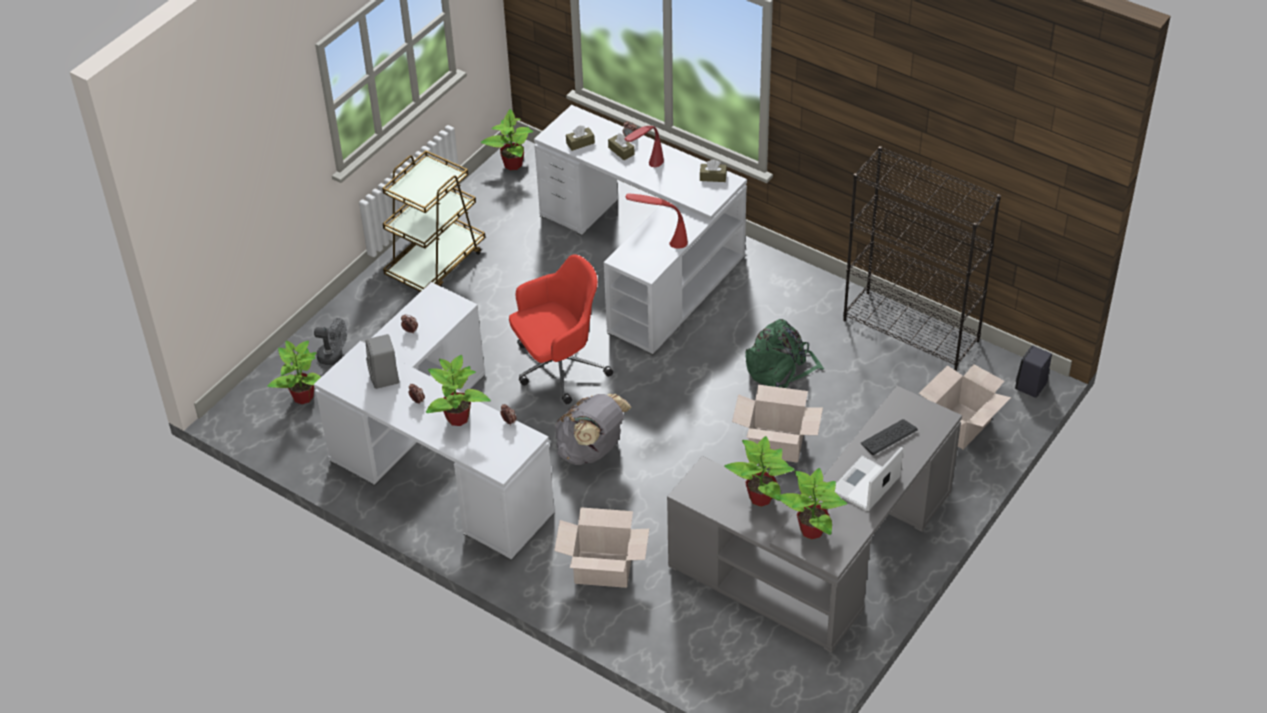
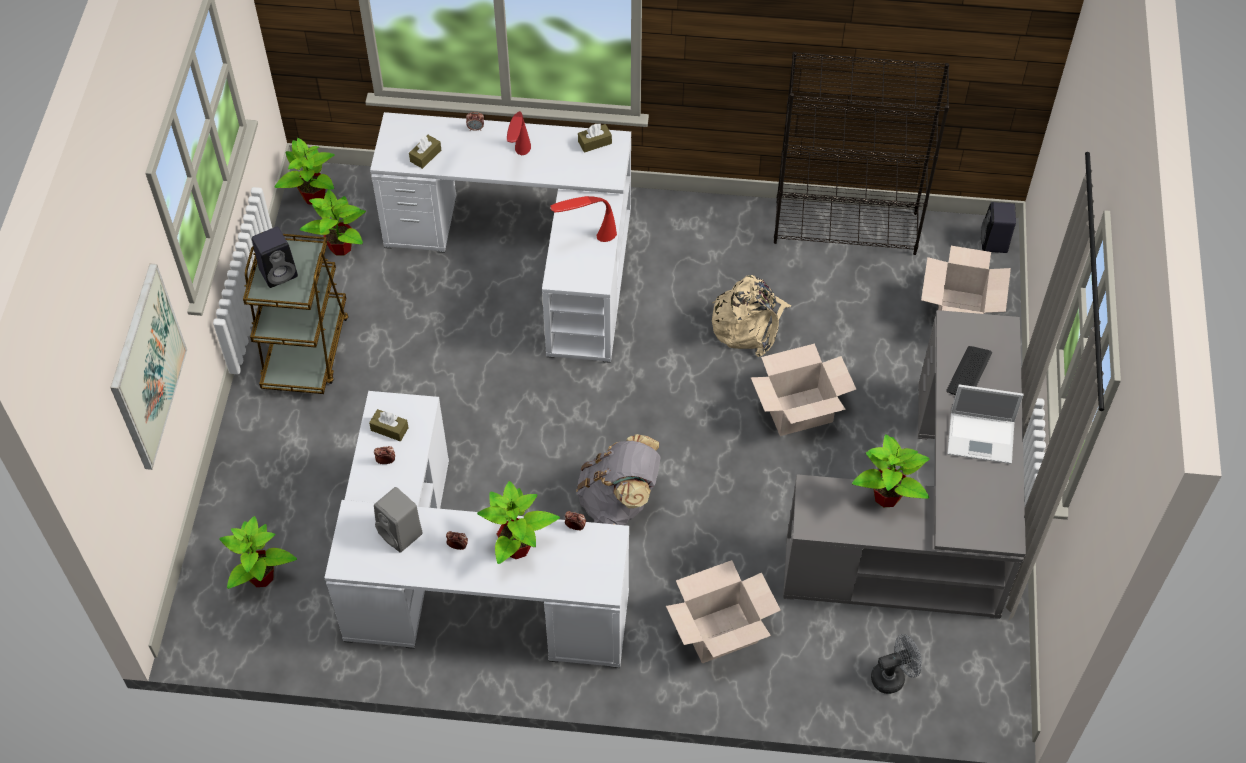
camera: 30 degrees left, 10 degrees up
grey fan [314,318,347,365] -> grey fan moved to [871,634,922,694]
red office chair [509,254,613,404] -> none
brown tissue box [608,133,635,160] -> brown tissue box moved to [369,409,408,441]
green backpack [745,319,824,388] -> beige backpack [712,275,791,357]
potted plant [776,468,847,539] -> potted plant moved to [300,189,366,255]
laptop [835,447,903,511] -> laptop turned 90 degrees counterclockwise [947,384,1023,464]
none -> picture [110,263,187,470]
none -> black speaker [252,227,298,288]

